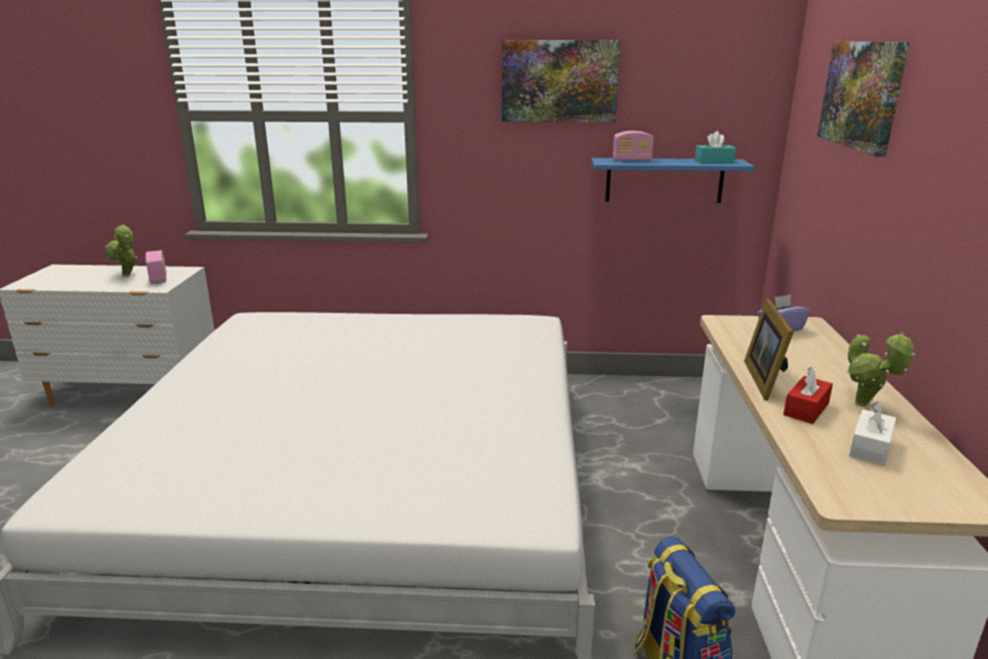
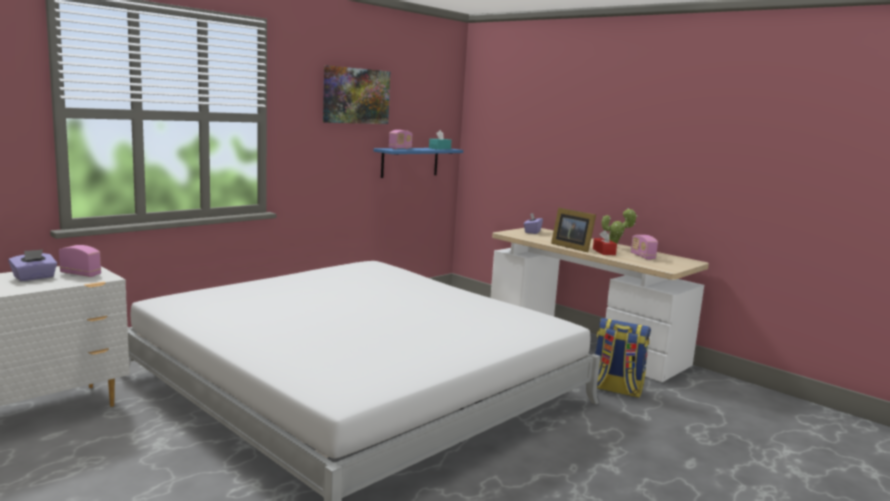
camera: 50 degrees left, 10 degrees down
potted plant [105,224,137,276] -> purple tissue box [8,249,57,281]
picture [817,41,910,157] -> none
white tissue box [849,402,896,466] -> radio [631,235,658,260]

